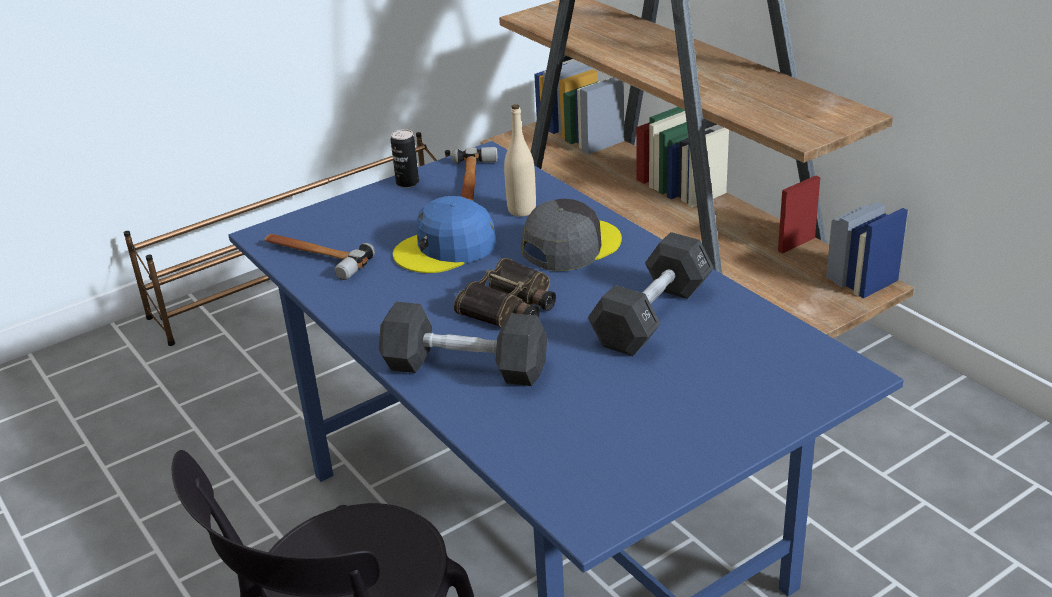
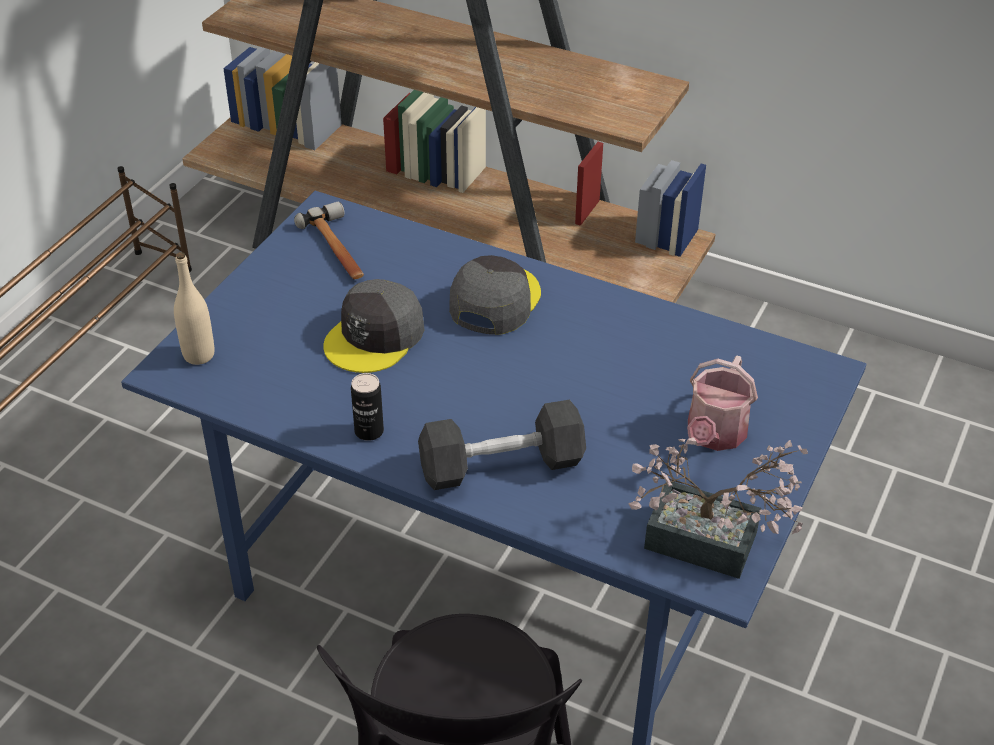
camera: 30 degrees left, 10 degrees up
hammer [264,234,375,280] -> none
can [391,129,419,188] -> can moved to [351,373,384,441]
blue cap [393,196,496,273] -> grey cap [323,279,424,373]
binoculars [454,258,556,328] -> none
beige bottle [504,104,536,217] -> beige bottle moved to [174,252,214,365]
black dumbbell [588,232,714,356] -> none
none -> potted plant [629,438,808,579]
none -> watering can [687,355,758,451]

